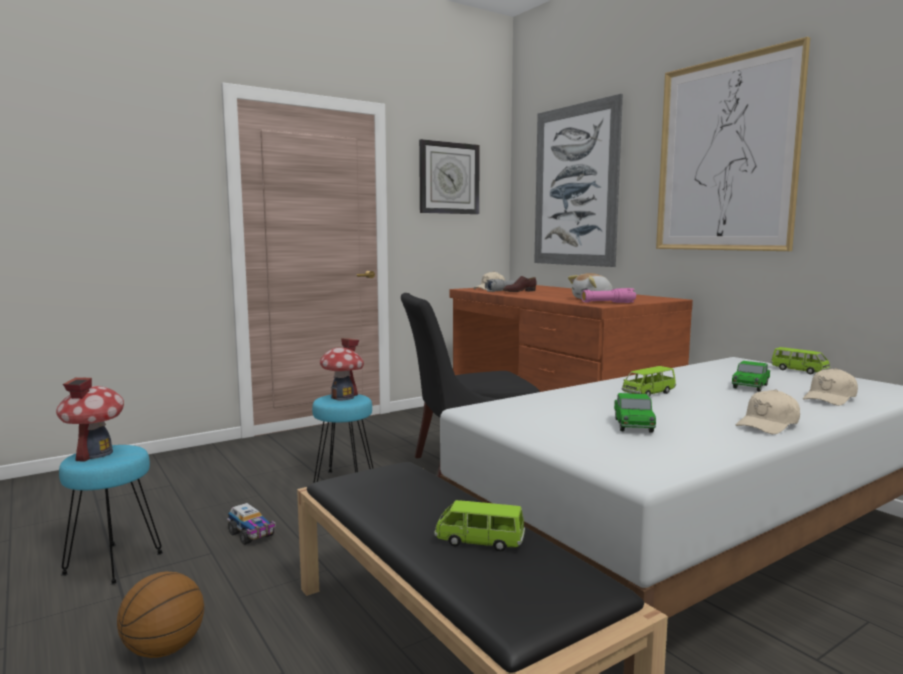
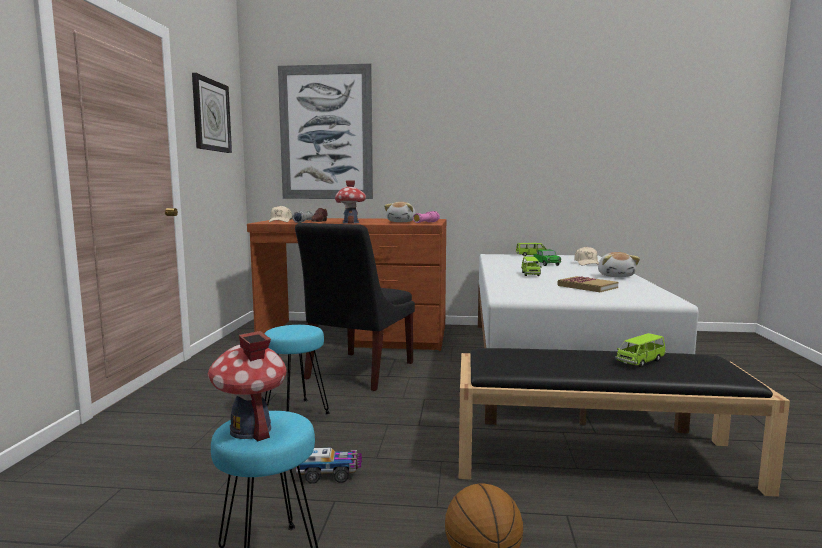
camera: 50 degrees left, 0 degrees up
toy house [320,338,364,400] -> toy house moved to [335,181,366,224]
toy car [614,393,656,433] -> book [557,276,618,292]
picture [656,37,810,251] -> none
beige cap [736,389,800,434] -> plush toy [598,252,640,277]

